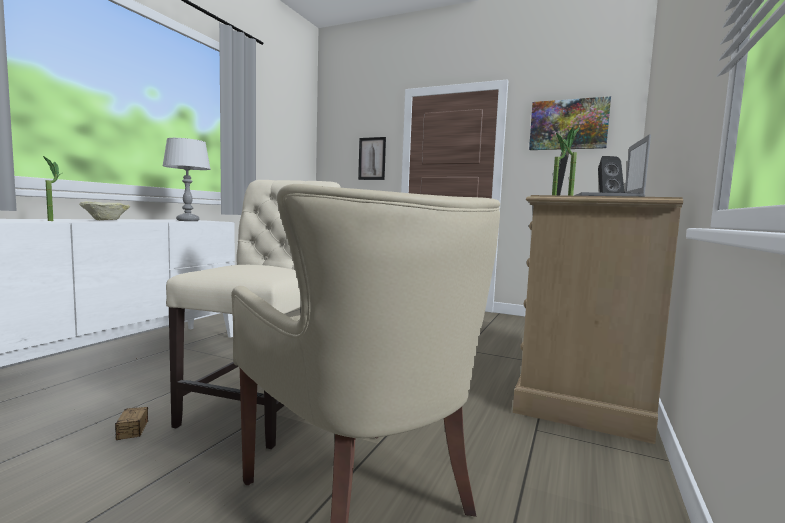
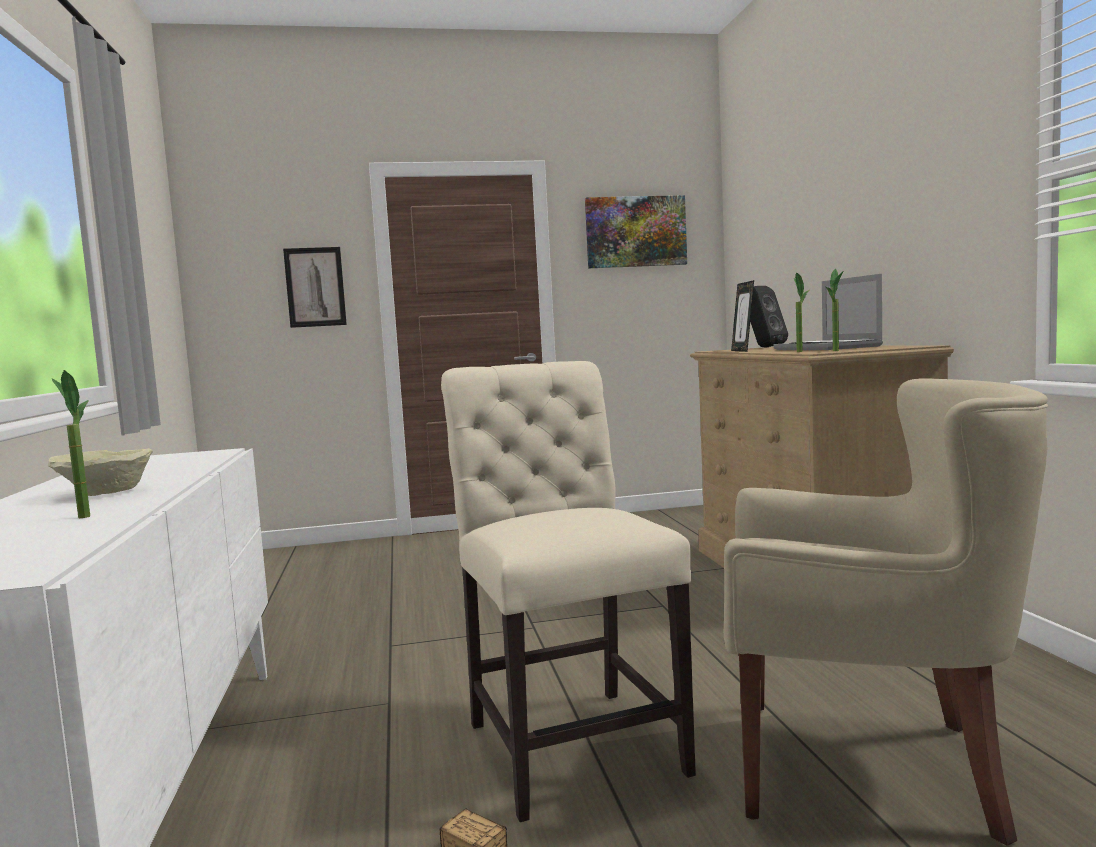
camera: 35 degrees left, 0 degrees up
grey table lamp [162,138,211,221] -> none

